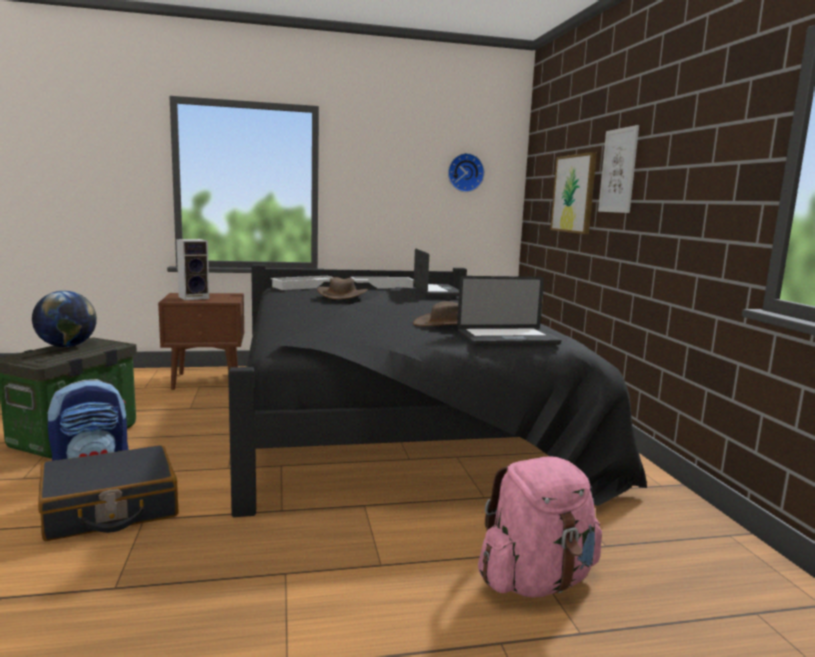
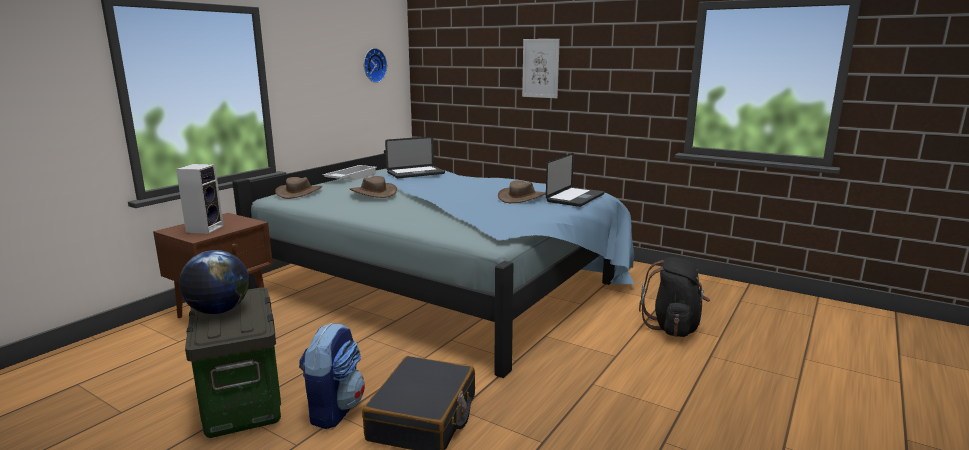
camera: 45 degrees left, 5 degrees up
black bed [228,264,647,517] -> blue bed [232,150,634,378]
white tray [270,276,333,290] -> brown hat [275,177,322,199]
laptop [414,249,459,296] -> laptop turned 120 degrees clockwise [385,136,445,178]
pink backpack [478,456,602,598] -> black backpack [639,257,710,337]
picture [550,152,597,234] -> none

